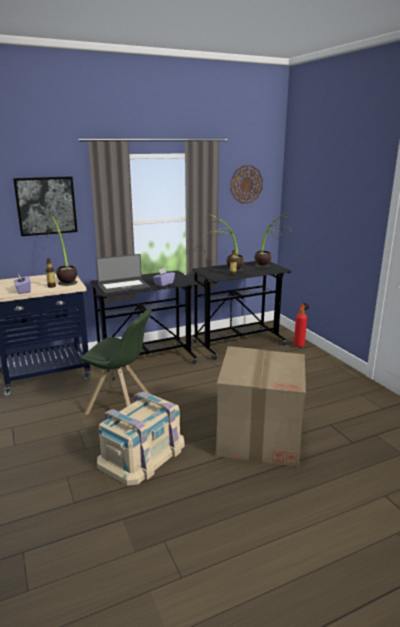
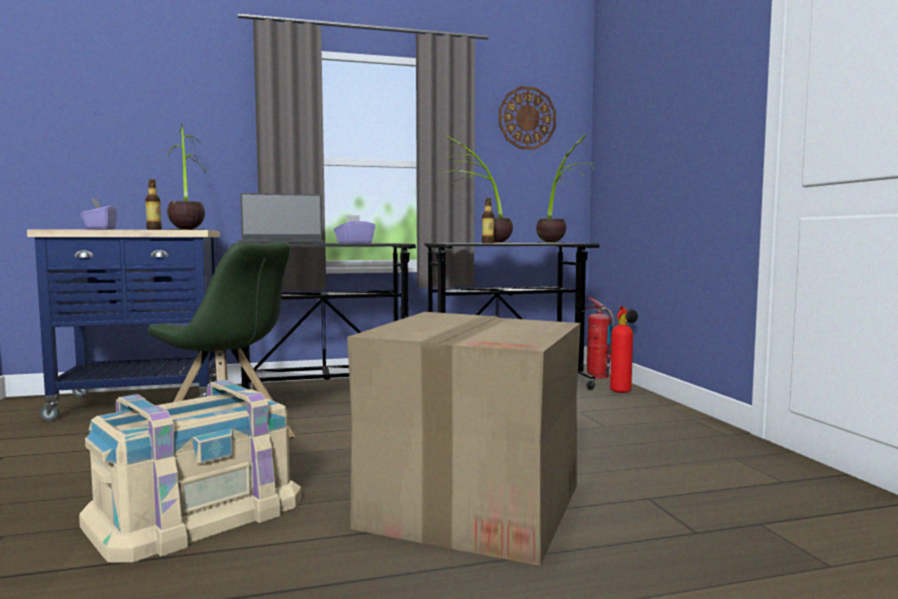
camera: 10 degrees right, 15 degrees down
picture [13,176,78,236] -> none
none -> fire extinguisher [585,298,615,378]

